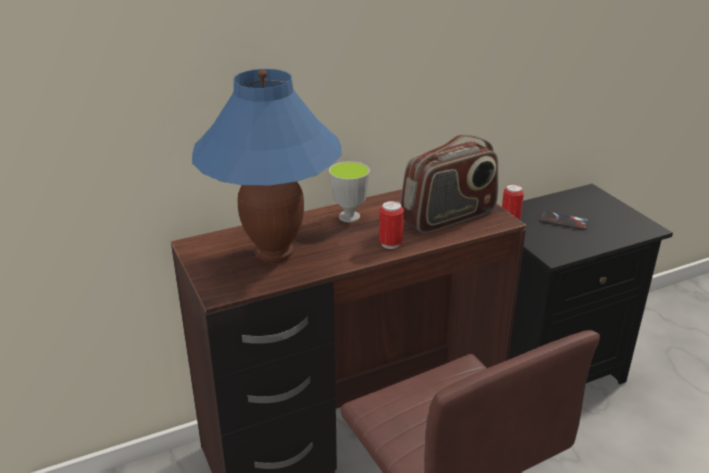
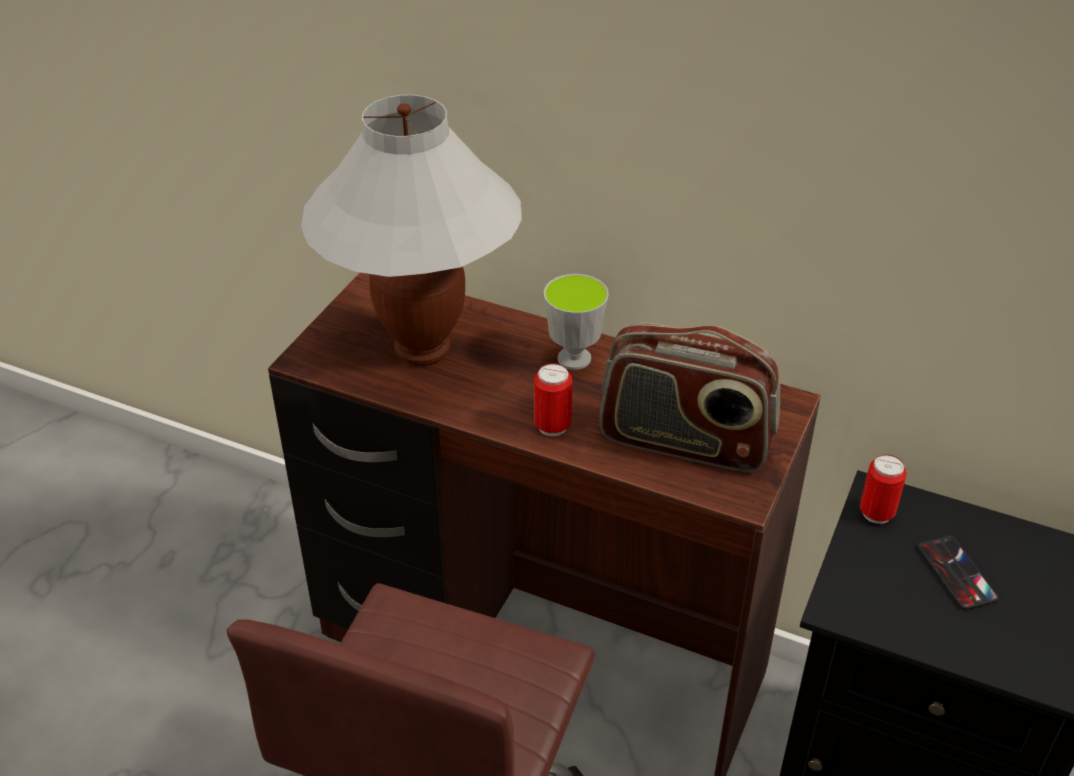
camera: 50 degrees right, 10 degrees up
blue table lamp [192,69,342,263] -> white table lamp [300,95,522,366]

